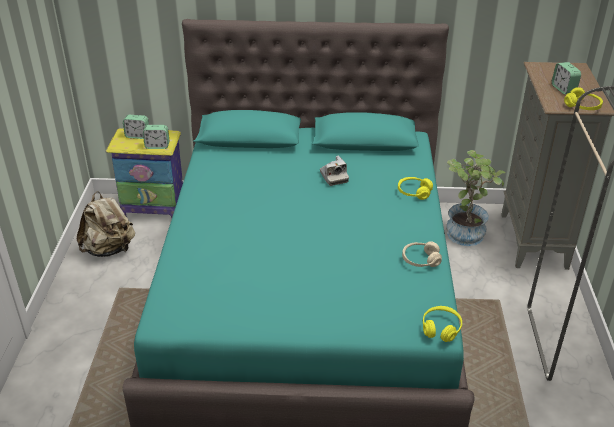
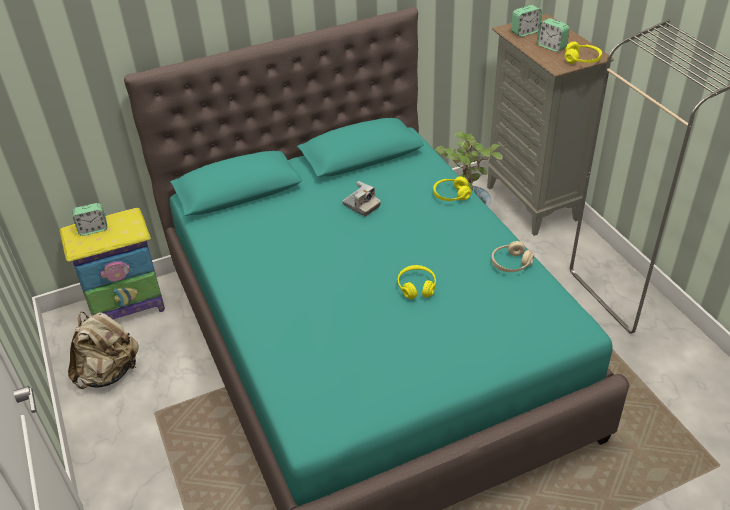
camera: 25 degrees left, 5 degrees up
alarm clock [143,125,170,149] -> alarm clock moved to [511,5,542,37]
yellow headphones [423,306,462,342] -> yellow headphones moved to [397,265,436,299]

